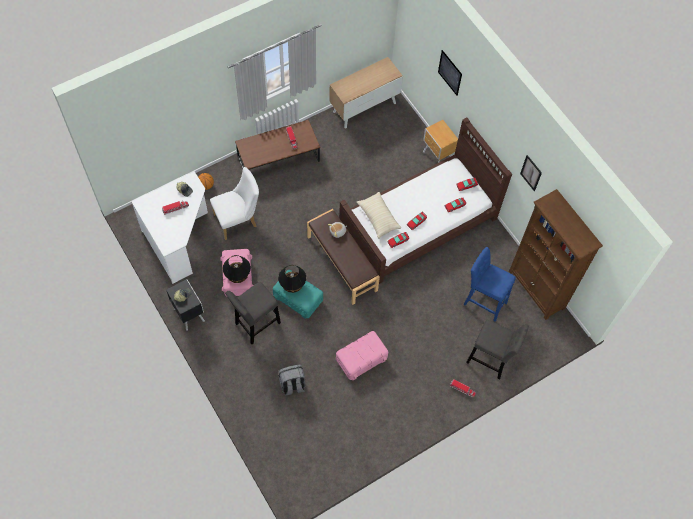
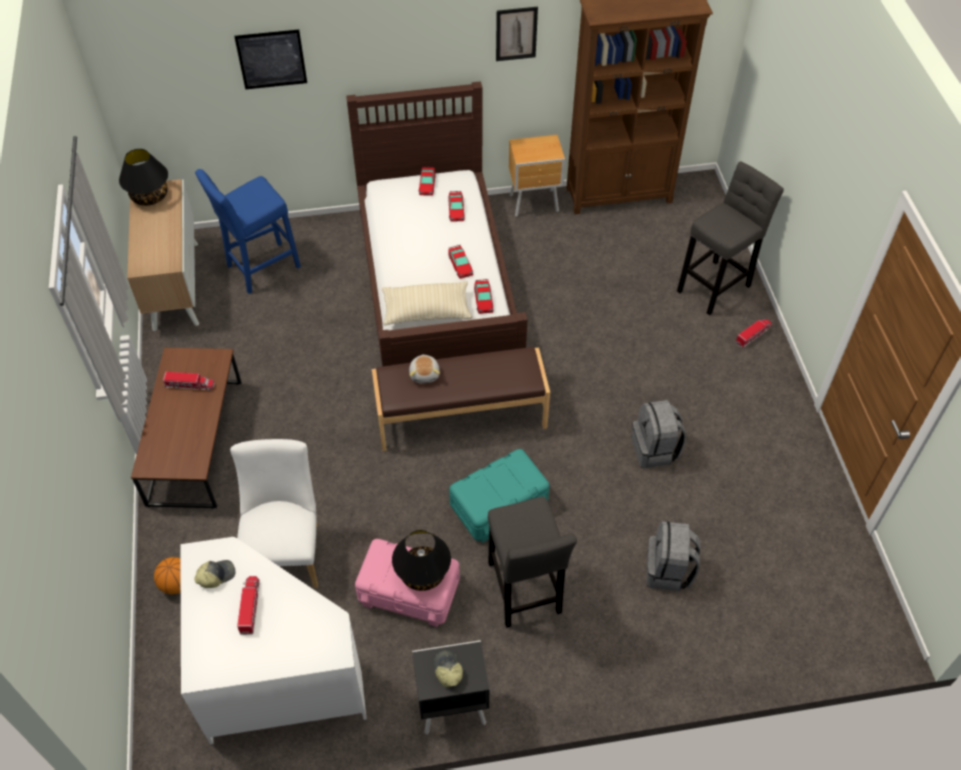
camera: 65 degrees left, 10 degrees down
black table lamp [278,265,306,293] -> black table lamp moved to [119,149,168,206]
pink storage box [336,331,388,380] -> grey backpack [632,400,686,468]
brown nightstand [423,120,458,163] -> brown nightstand moved to [509,135,565,217]
blue stool [463,247,516,322] -> blue stool moved to [195,169,301,294]

